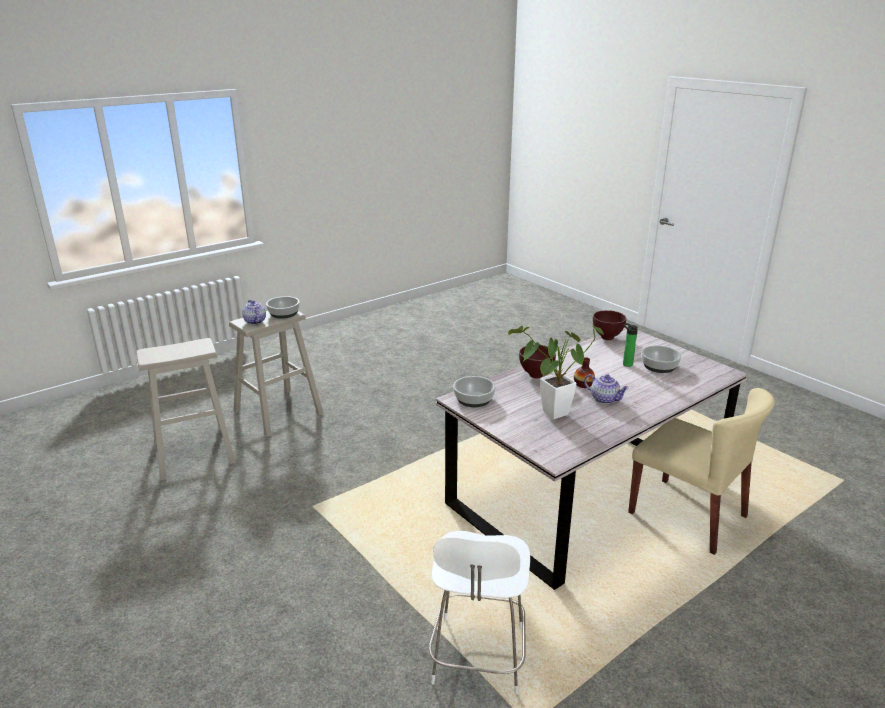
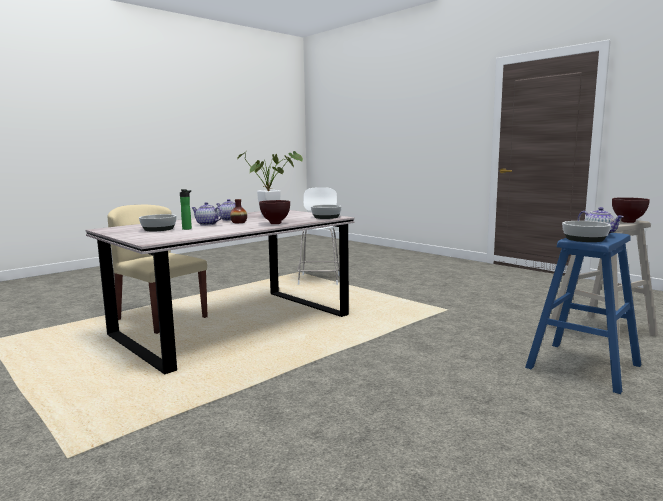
camera: 175 degrees right, 15 degrees down
beige stool [229,311,324,437] -> blue stool [525,233,641,394]
brown bowl [593,310,627,340] -> brown bowl moved to [612,197,650,223]
none -> teapot [192,202,223,226]

